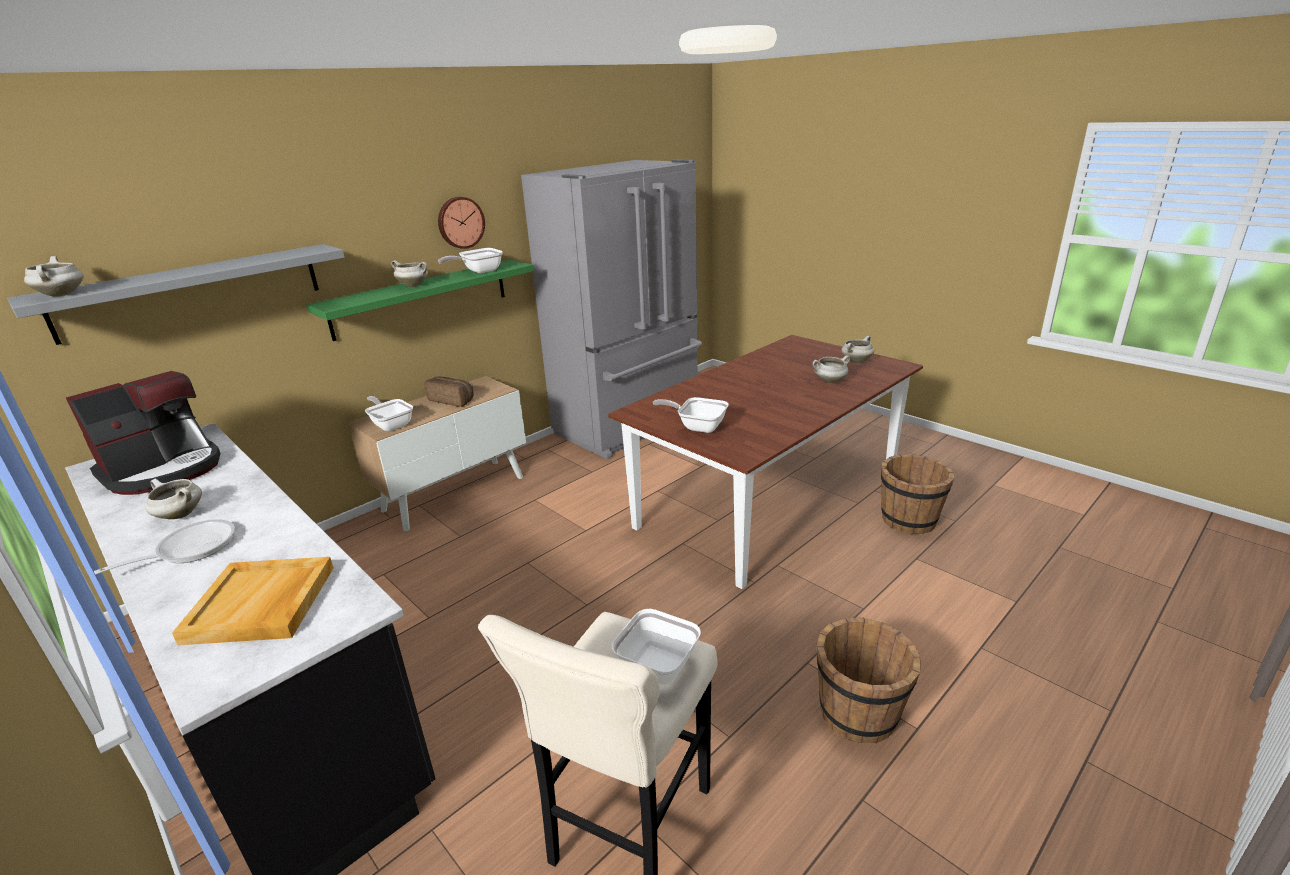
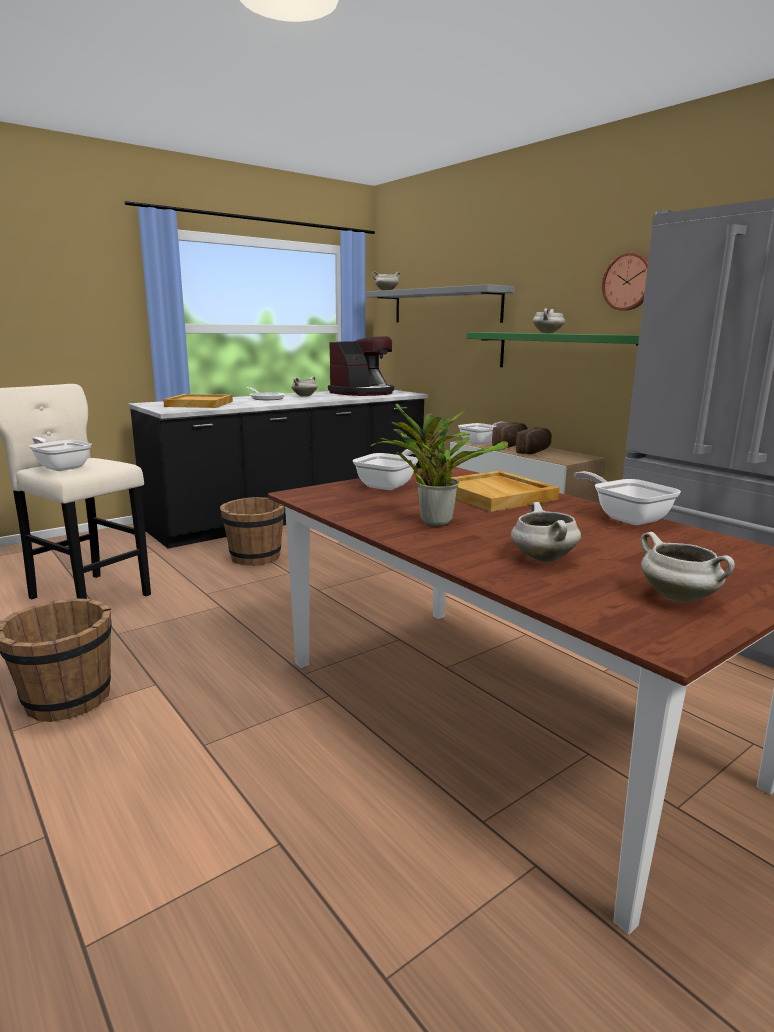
camera: 95 degrees right, 10 degrees down
coffee machine [66,371,221,495] -> coffee machine turned 90 degrees counterclockwise [328,336,394,396]
frying pan [438,248,503,273] -> frying pan moved to [574,471,681,525]
brown bucket [881,454,954,534] -> brown bucket moved to [220,497,285,566]
none -> potted plant [371,403,508,526]
none -> beige tray [451,471,560,512]
none -> bread [492,422,528,448]

